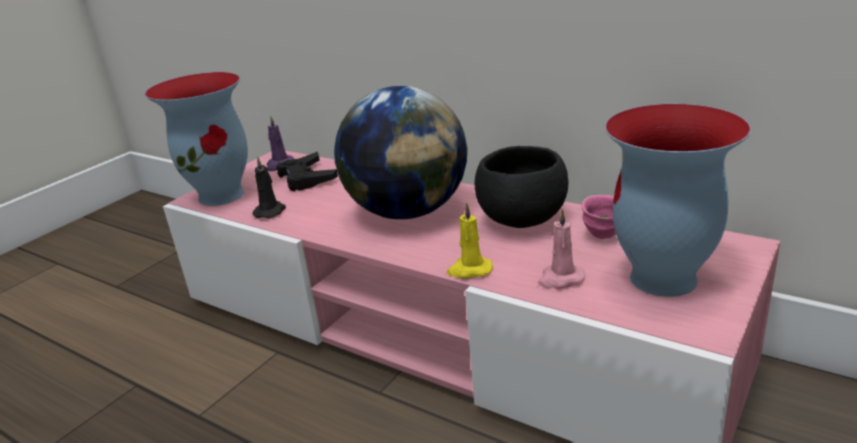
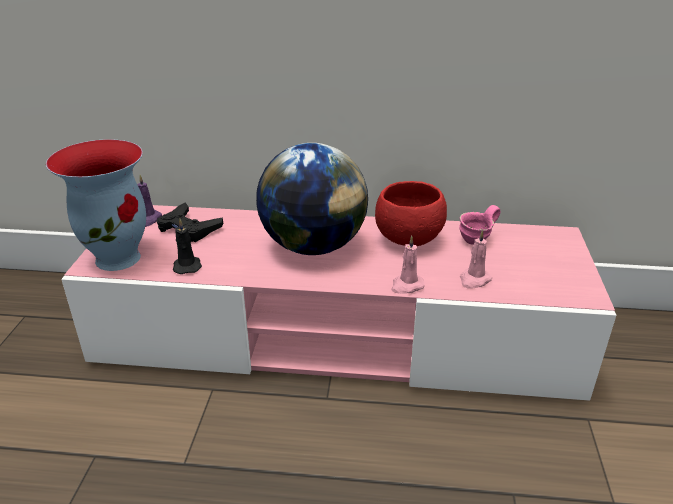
camera: 30 degrees left, 5 degrees up
yellow candle [447,203,493,278] -> pink candle [391,236,425,294]
black bowl [475,146,568,228] -> red bowl [375,181,447,246]
vase [605,104,751,297] -> none

